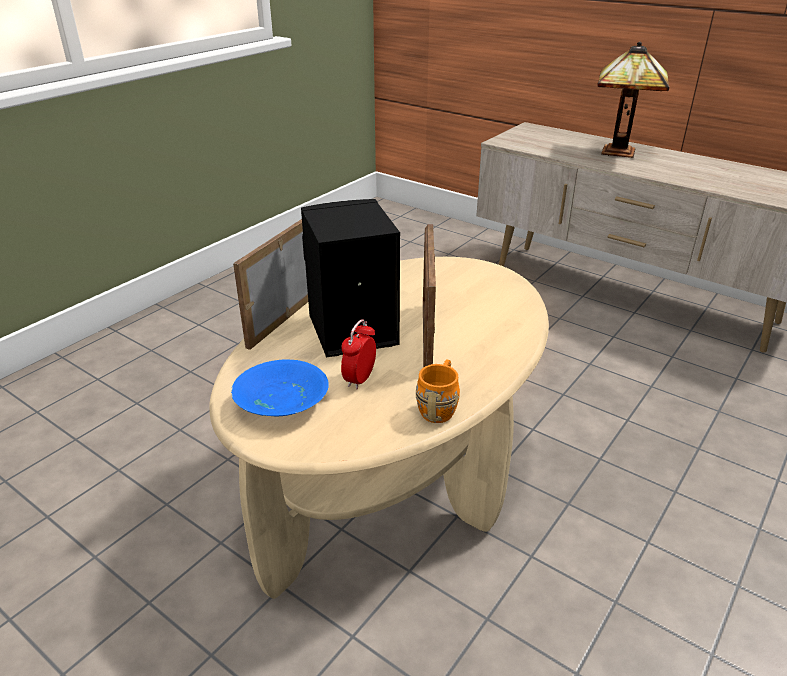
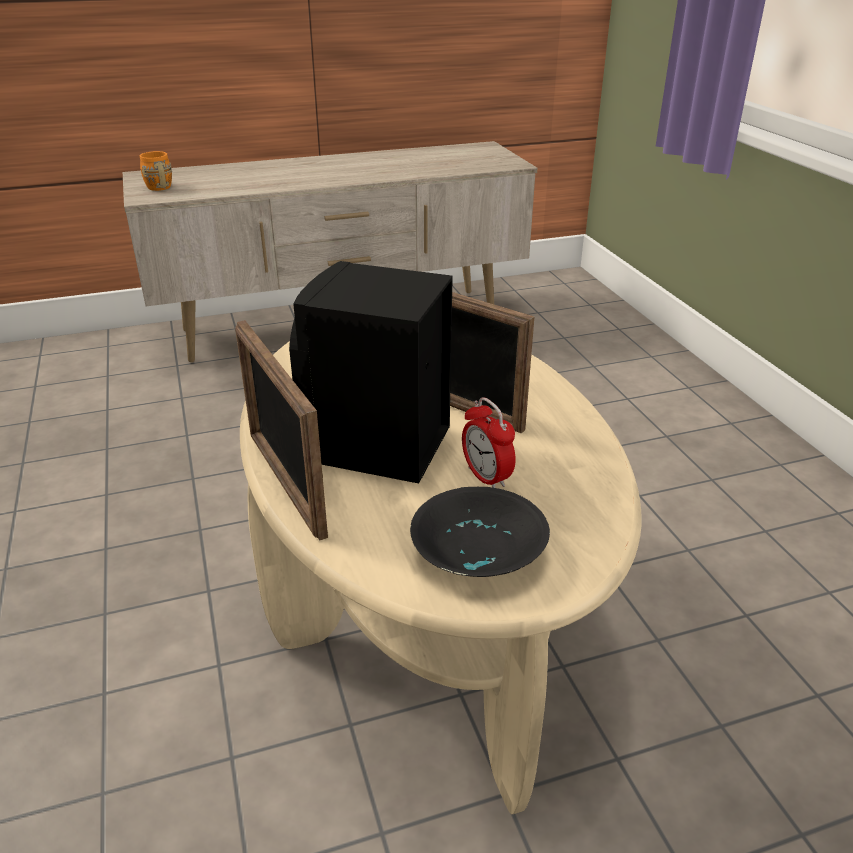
camera: 55 degrees left, 0 degrees up
blue bowl [231,359,329,416] -> black bowl [410,487,550,577]
orange mug [416,359,460,423] -> orange mug moved to [140,151,172,191]
table lamp [597,42,669,158] -> none

